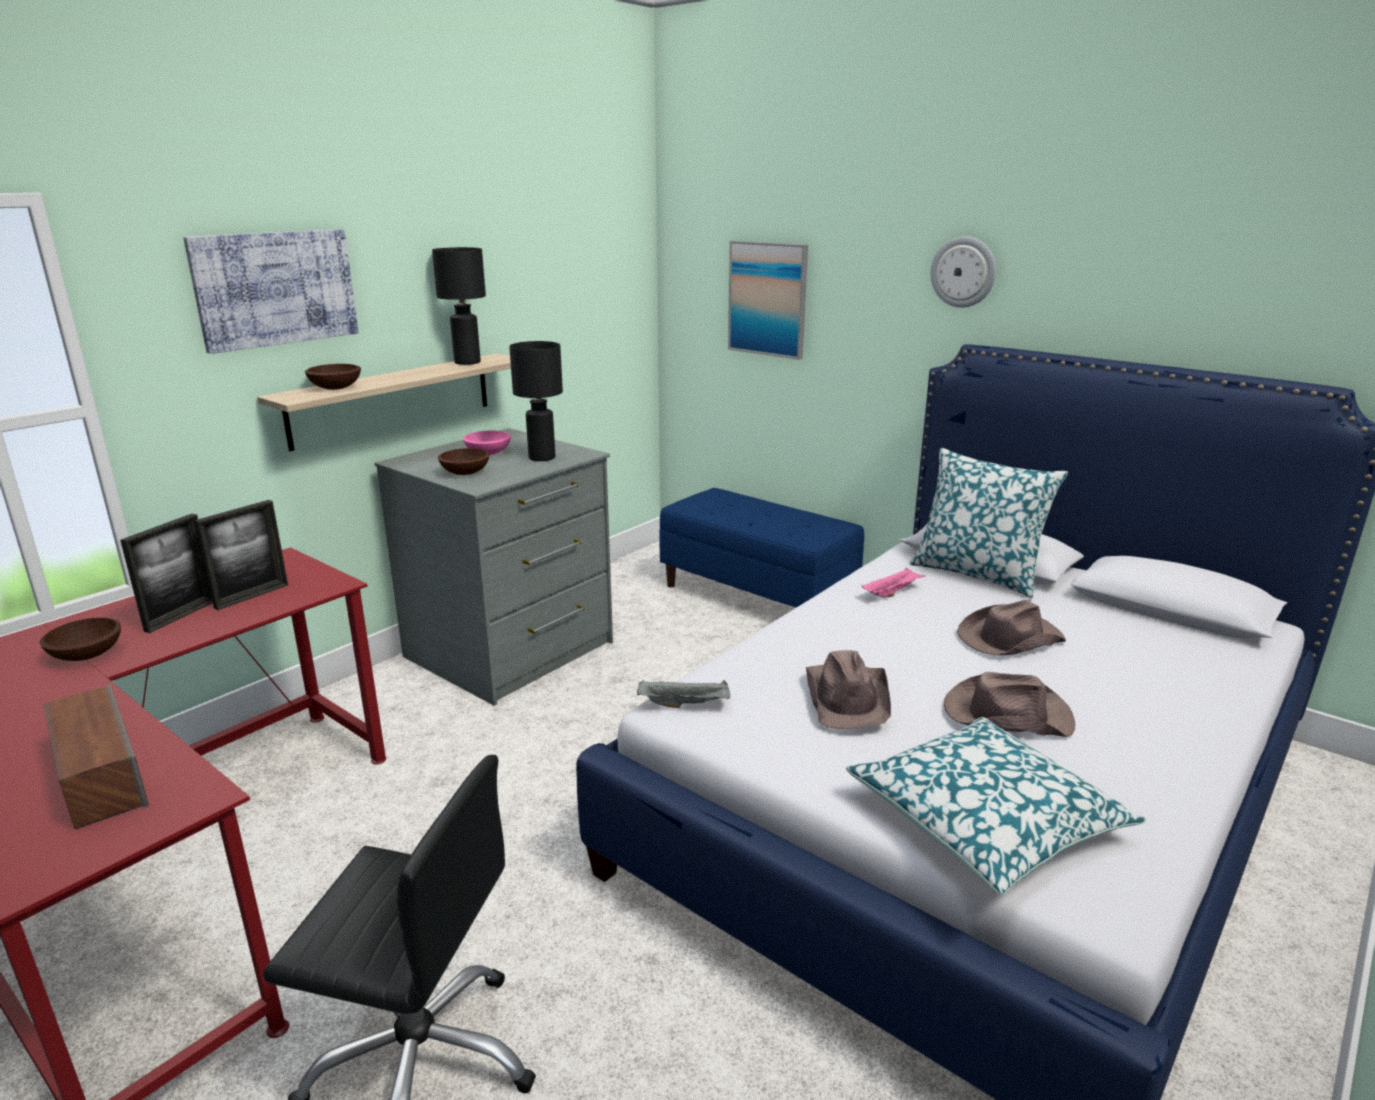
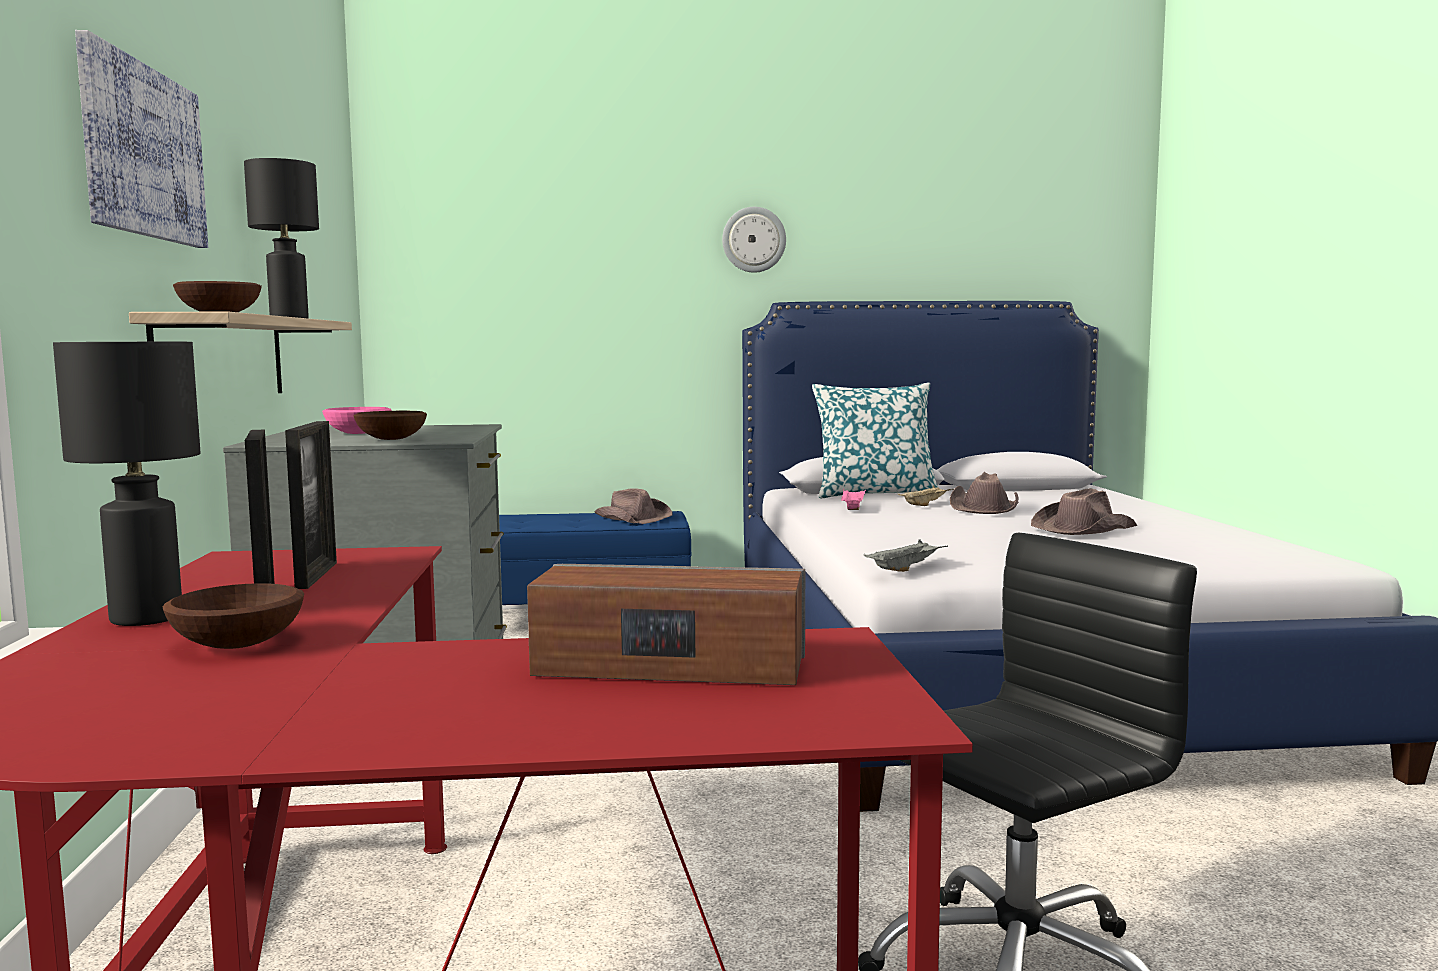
camera: 45 degrees left, 15 degrees down
black table lamp [509,341,563,461] -> black table lamp moved to [53,342,200,626]
picture [728,241,808,360] -> none
brown hat [806,650,891,729] -> brown hat moved to [594,488,673,524]
pillow [846,717,1146,895] -> none
none -> beige tray [897,485,954,506]

